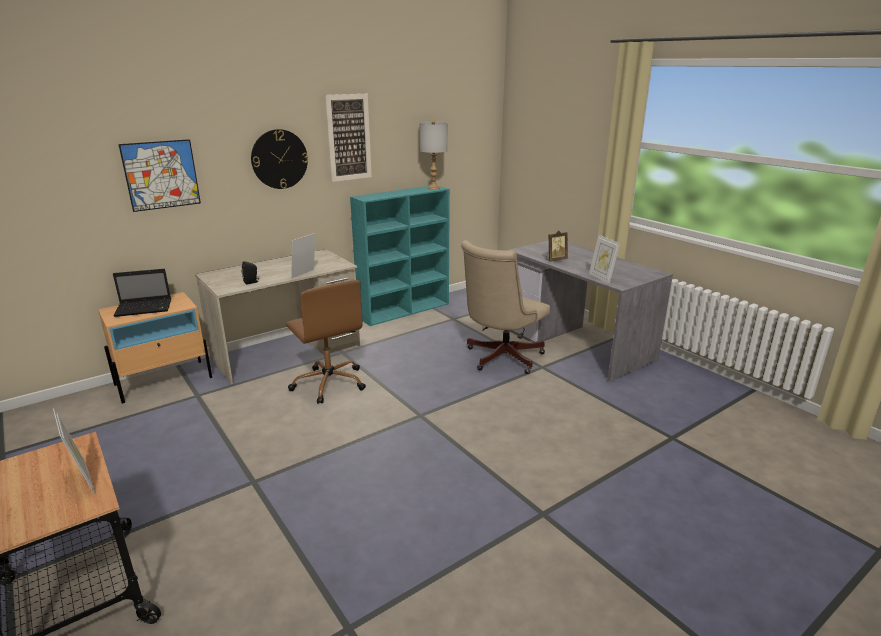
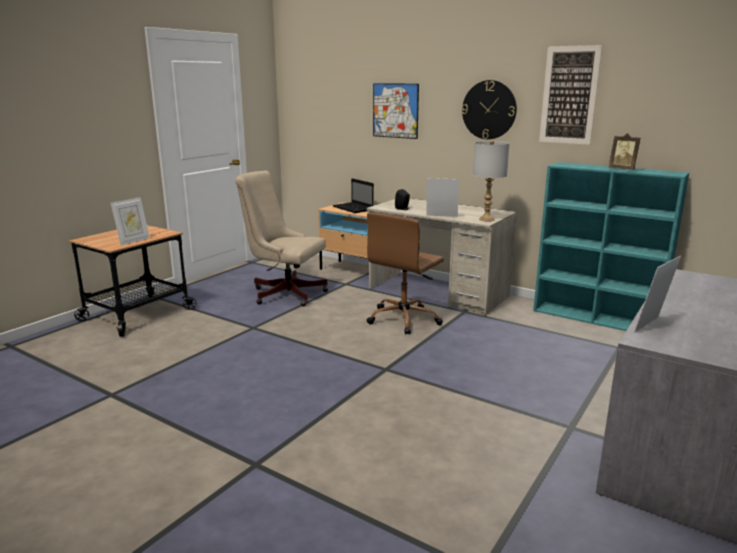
camera: 70 degrees right, 5 degrees down
grey table lamp [419,120,448,190] -> grey table lamp moved to [473,140,510,221]
beige office chair [461,240,550,374] -> beige office chair moved to [235,171,328,307]
picture frame [546,230,568,262] -> picture frame moved to [609,133,640,170]

